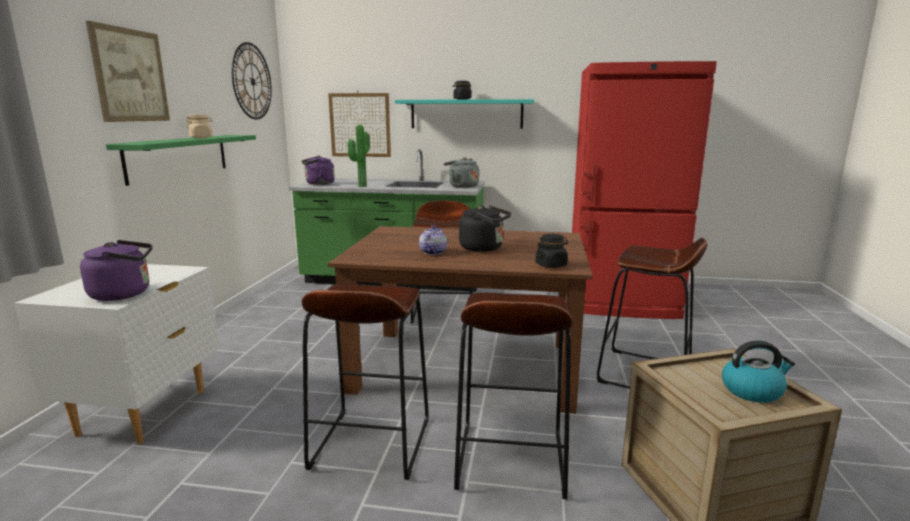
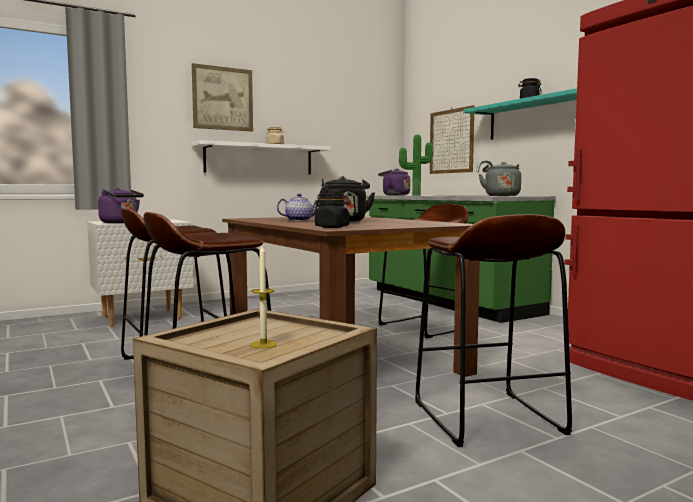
camera: 50 degrees right, 10 degrees down
green shelf [106,135,256,186] -> white shelf [192,140,331,175]
wall clock [232,42,272,120] -> none
kettle [722,340,795,403] -> candle [250,246,277,348]

